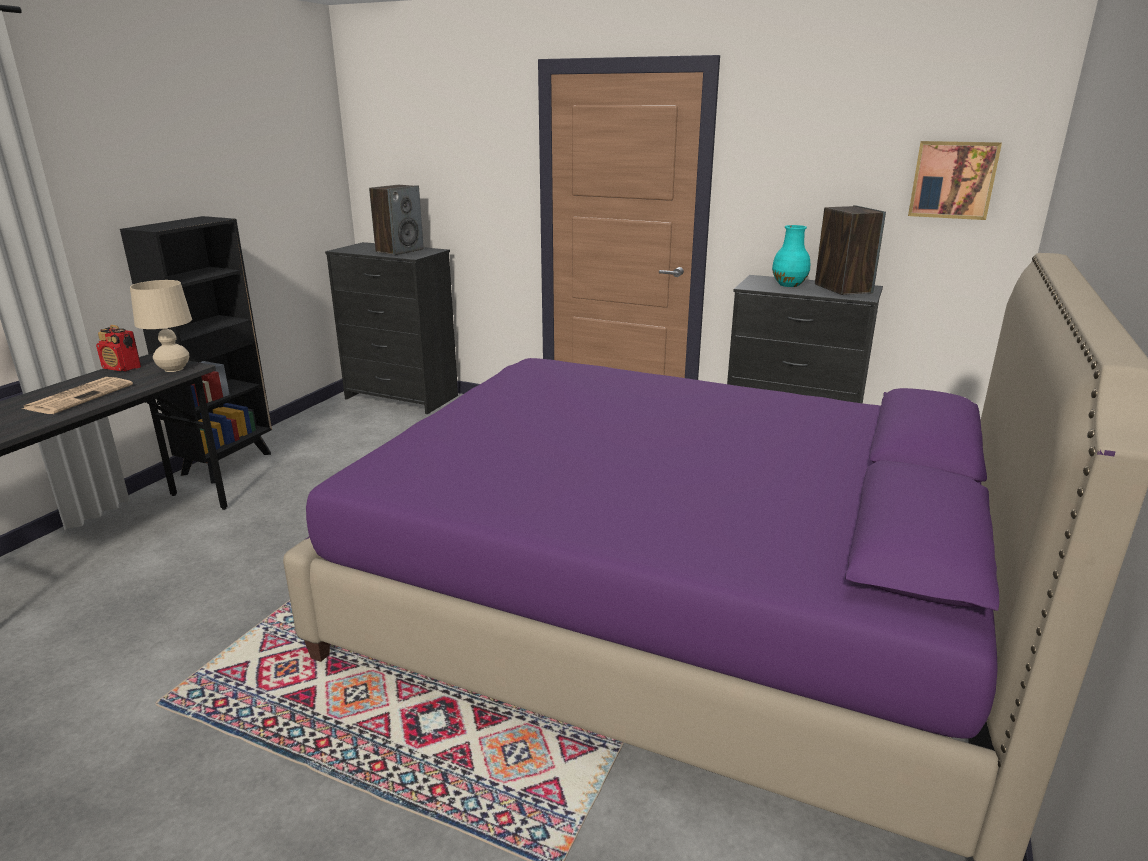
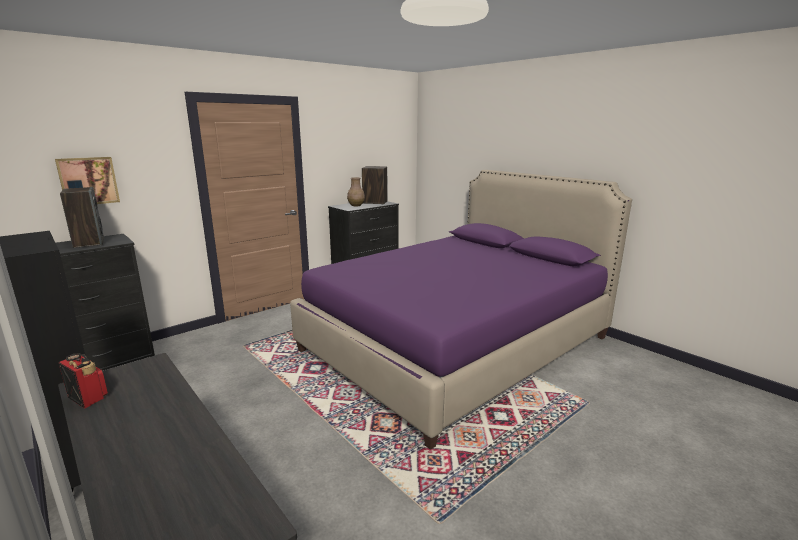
camera: 65 degrees left, 5 degrees down
newspaper [22,377,133,414] -> none
radio [96,325,141,371] -> radio turned 105 degrees counterclockwise [59,353,108,408]
beige table lamp [130,280,192,372] -> none
turquoise vase [772,225,810,287] -> brown vase [347,177,365,206]
picture [908,141,1002,220] -> picture moved to [55,157,120,204]

